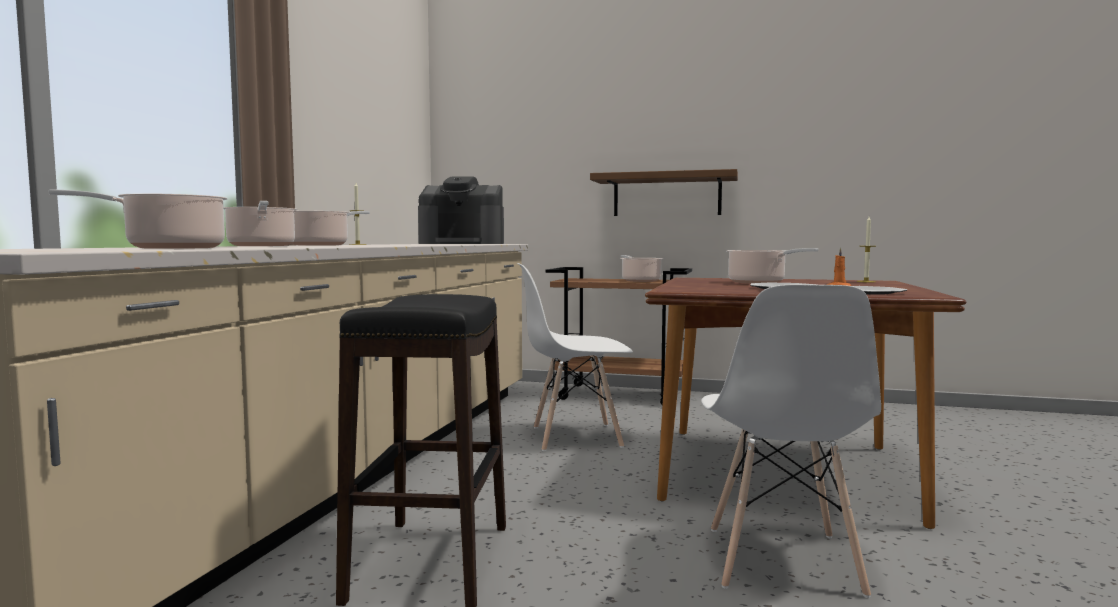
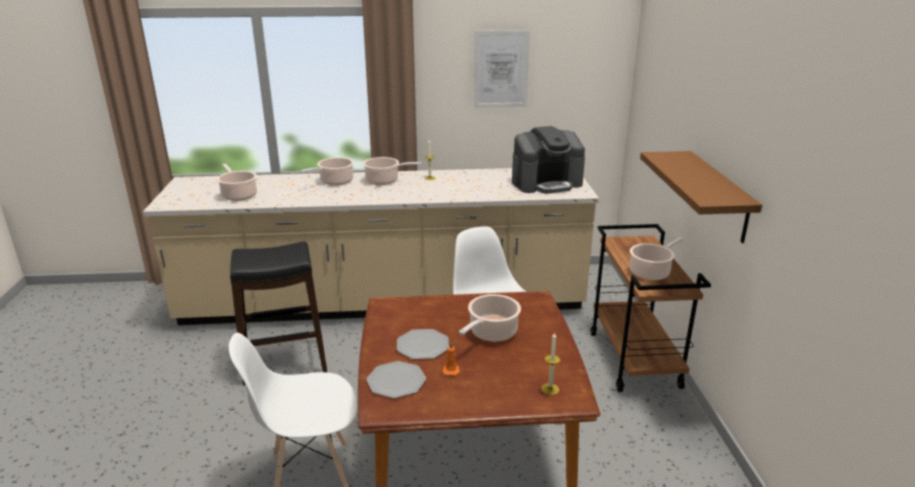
camera: 70 degrees right, 20 degrees up
coffee machine [418,176,504,244] -> coffee machine turned 90 degrees counterclockwise [512,126,585,194]
none -> picture [474,30,530,108]

